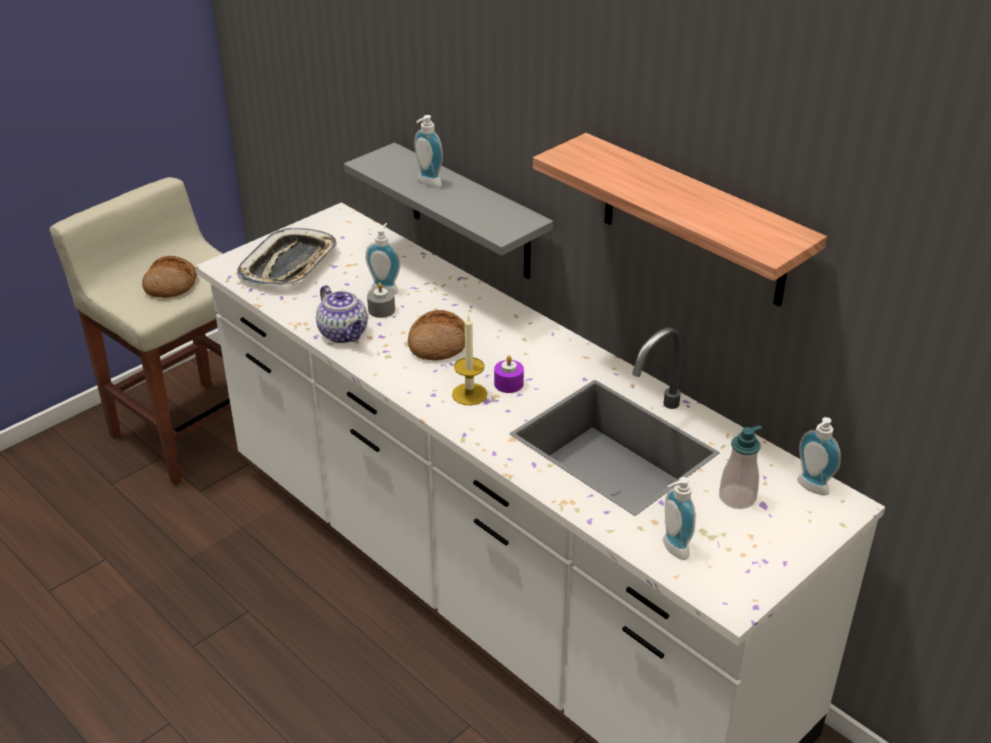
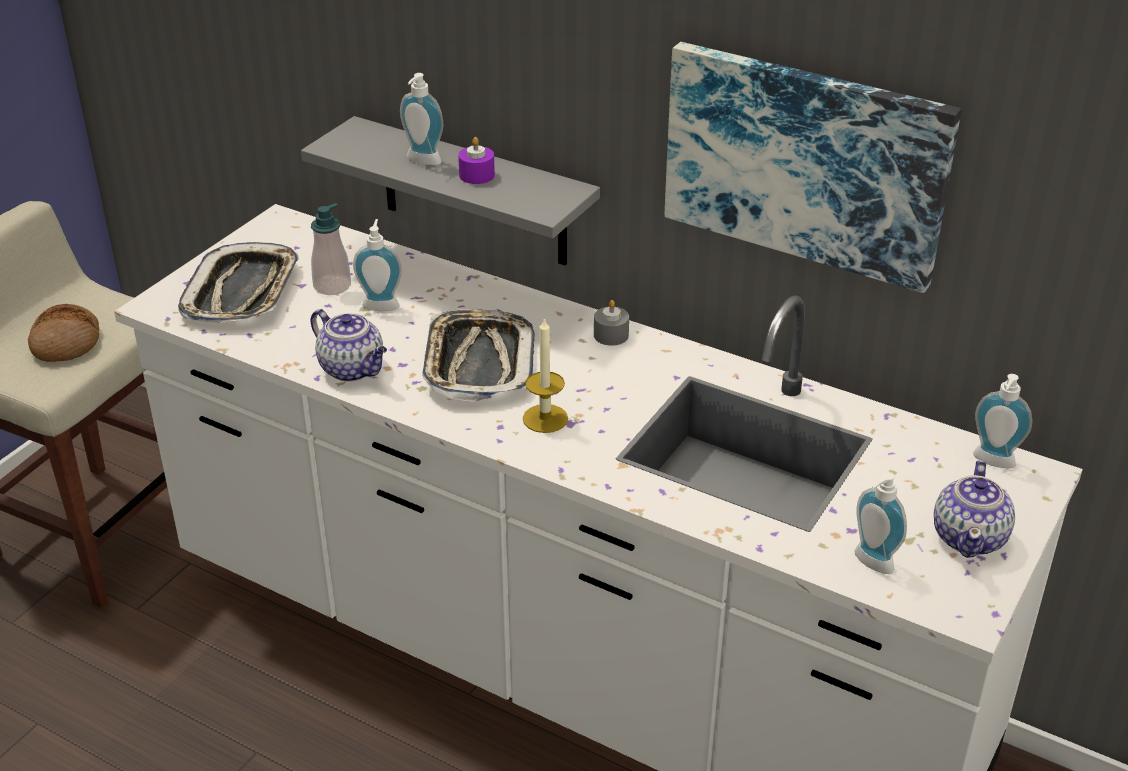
camera: 15 degrees left, 0 degrees up
grey candle [367,283,395,318] -> grey candle moved to [594,300,629,346]
bread [408,310,465,360] -> tray [422,309,535,402]
purple candle [494,355,524,393] -> purple candle moved to [458,137,495,184]
shelf [533,133,827,307] -> picture [665,42,962,293]
soap dispenser [719,425,762,509] -> soap dispenser moved to [311,203,351,295]
none -> teapot [934,460,1015,558]

